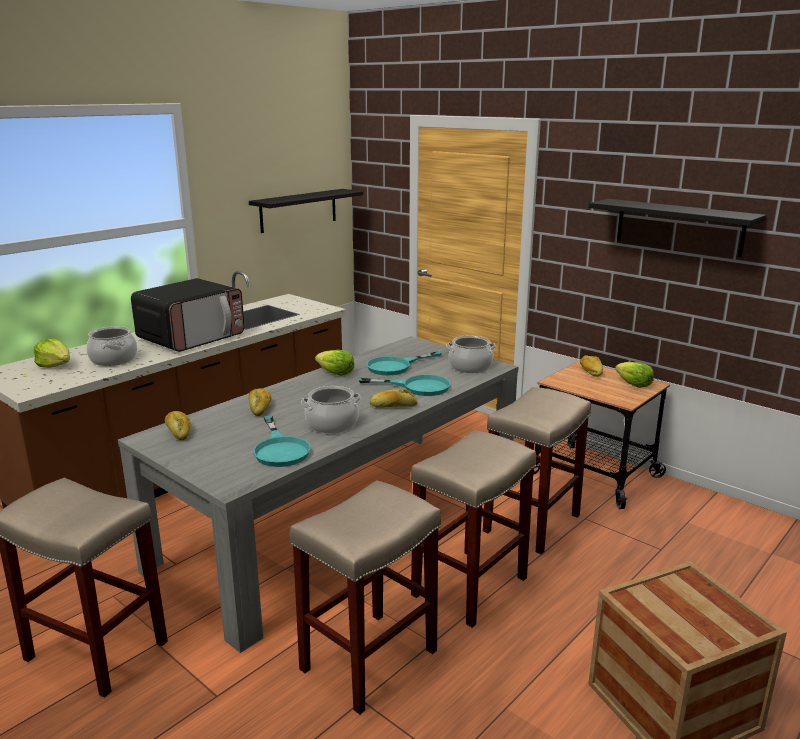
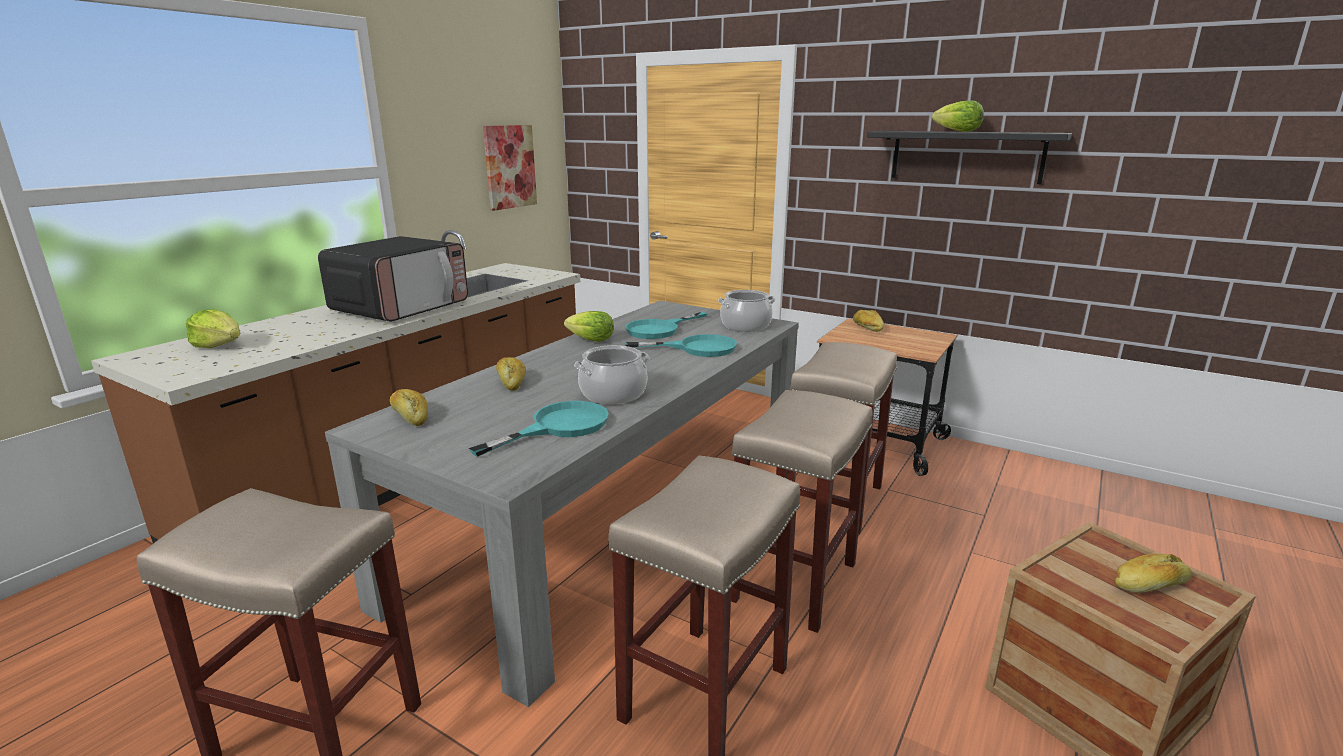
camera: 10 degrees left, 0 degrees up
cooking pot [86,326,137,366] -> none
black shelf [249,189,363,233] -> picture [483,125,537,211]
turquoise frying pan [253,416,311,467] -> turquoise frying pan turned 105 degrees counterclockwise [469,401,608,457]
bread [370,389,418,408] -> bread moved to [1115,554,1192,593]
lettuce [615,362,654,388] -> lettuce moved to [932,101,984,132]

